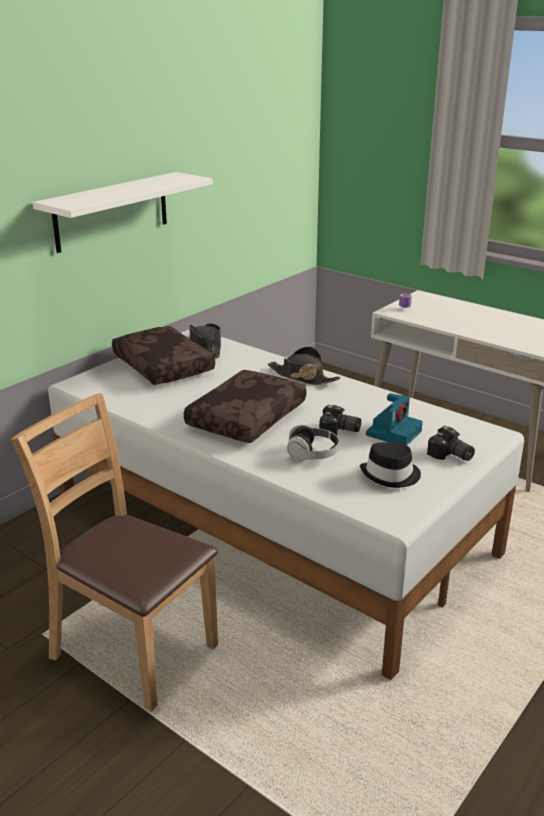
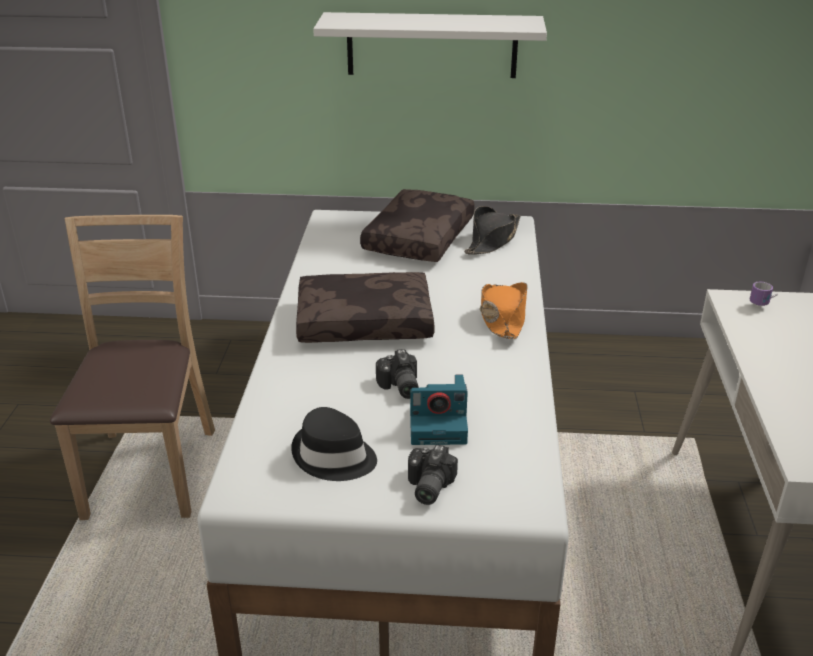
camera: 55 degrees right, 5 degrees up
black hat [268,346,341,385] -> orange hat [480,282,527,339]
headphones [286,425,339,461] -> none

